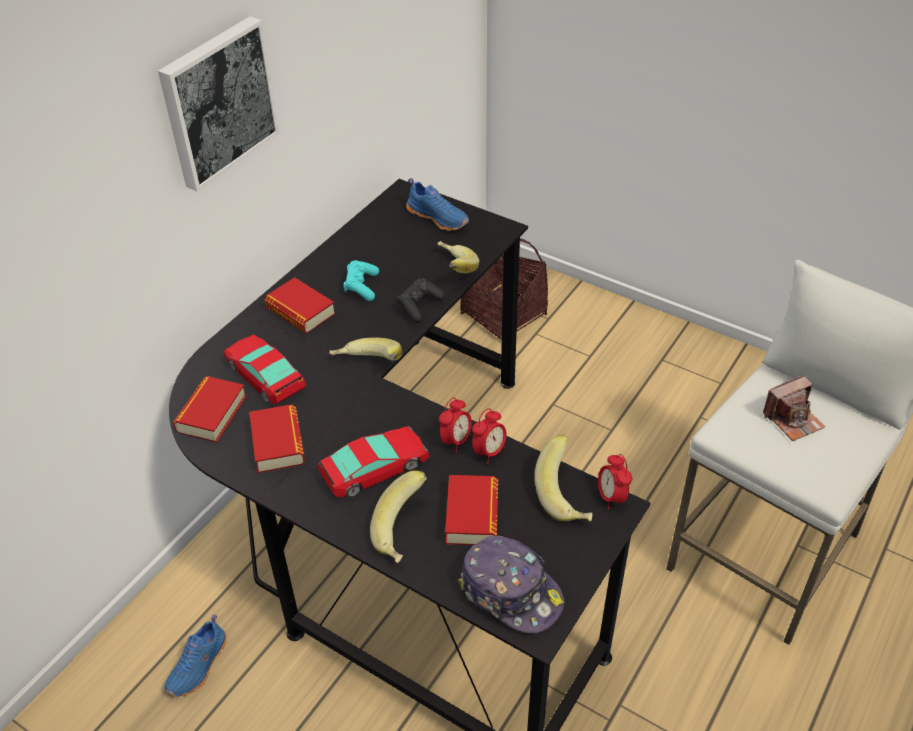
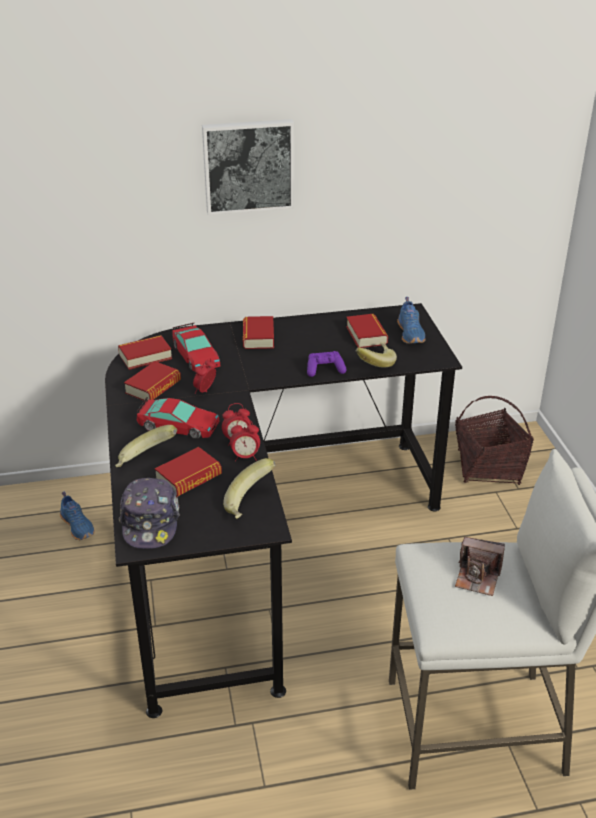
camera: 45 degrees right, 10 degrees down
blue shoe [164,615,227,697] -> blue shoe turned 105 degrees counterclockwise [60,492,95,540]
toy car [224,334,306,405] -> toy car turned 150 degrees clockwise [172,323,221,372]
banana [329,338,403,360] -> none
turquoise game controller [343,260,379,301] -> none
black game controller [397,278,445,323] -> purple game controller [307,351,347,377]
alarm clock [598,454,632,509] -> alarm clock moved to [193,358,216,394]
none -> book [346,314,388,348]

